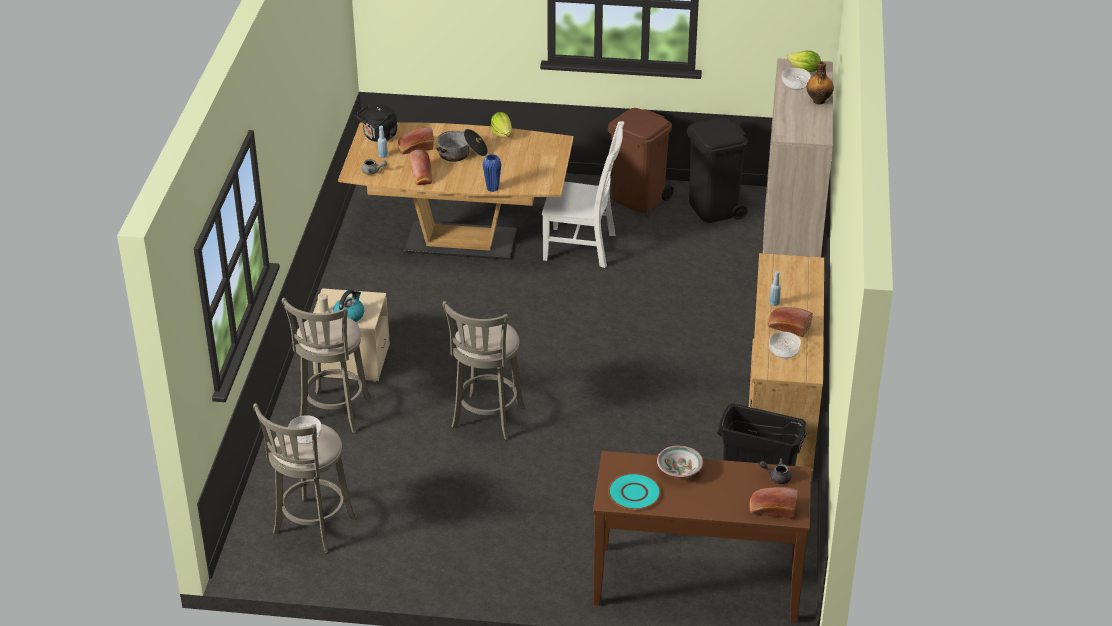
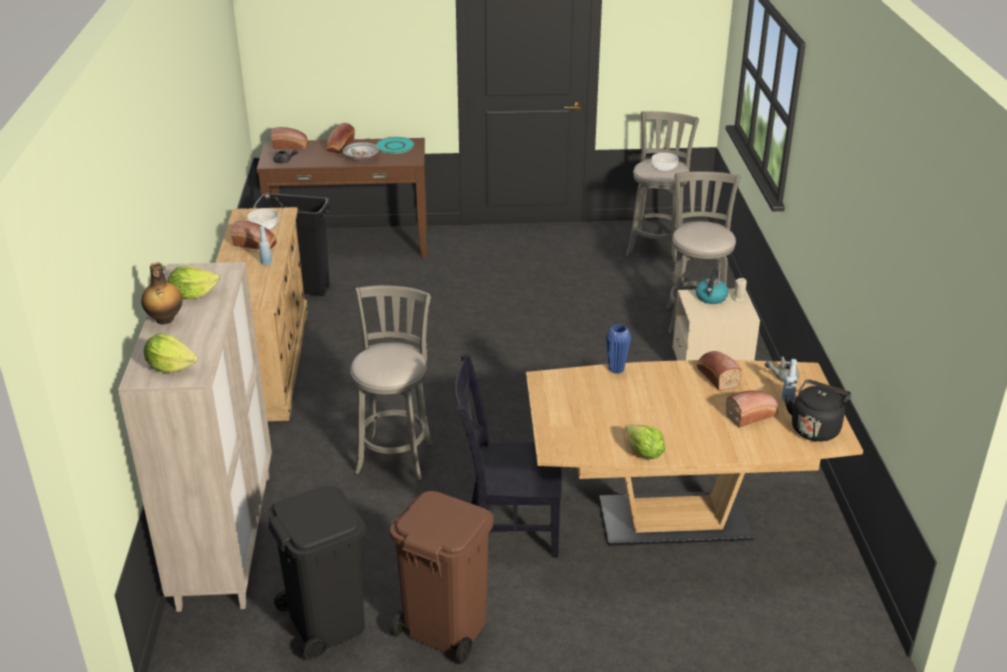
camera: 170 degrees right, 5 degrees down
cooking pot [436,129,488,162] -> none
grey stool [442,301,526,441] -> grey stool moved to [351,285,434,481]
white chair [542,121,624,268] -> black chair [455,354,561,558]
bowl [782,68,811,90] -> none
none -> lettuce [167,266,220,300]
none -> bread [326,123,355,153]

